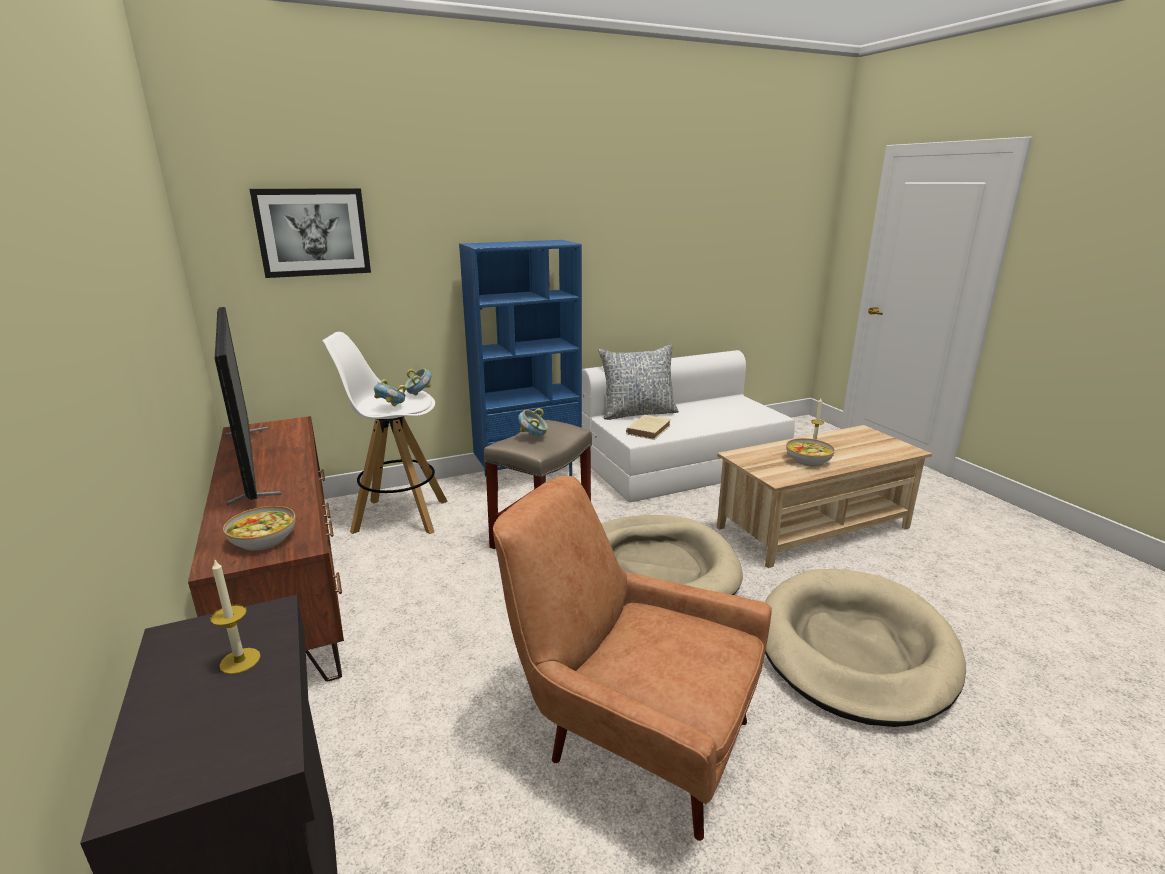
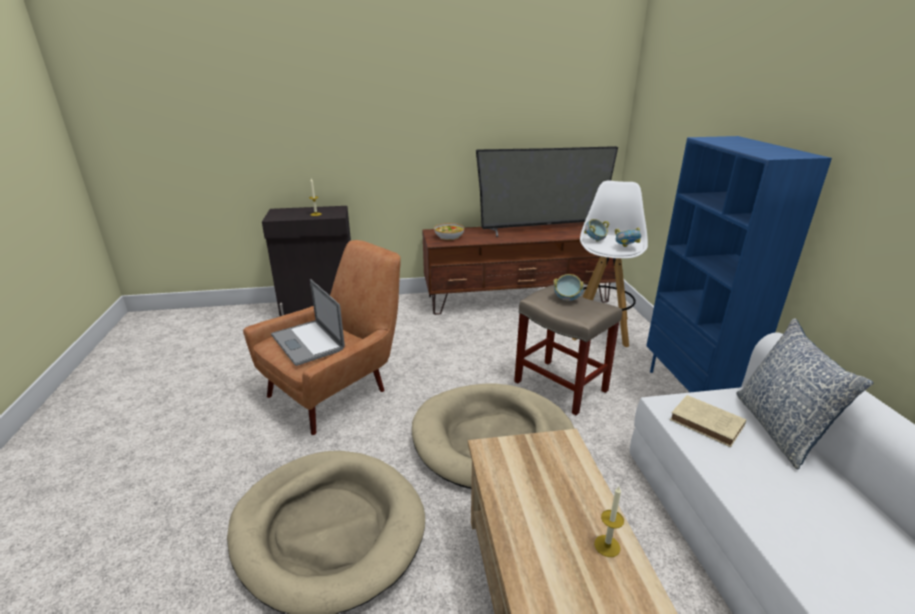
camera: 105 degrees right, 5 degrees up
picture [249,188,371,278] -> none
bowl [786,438,835,467] -> none
none -> laptop [271,279,345,366]

